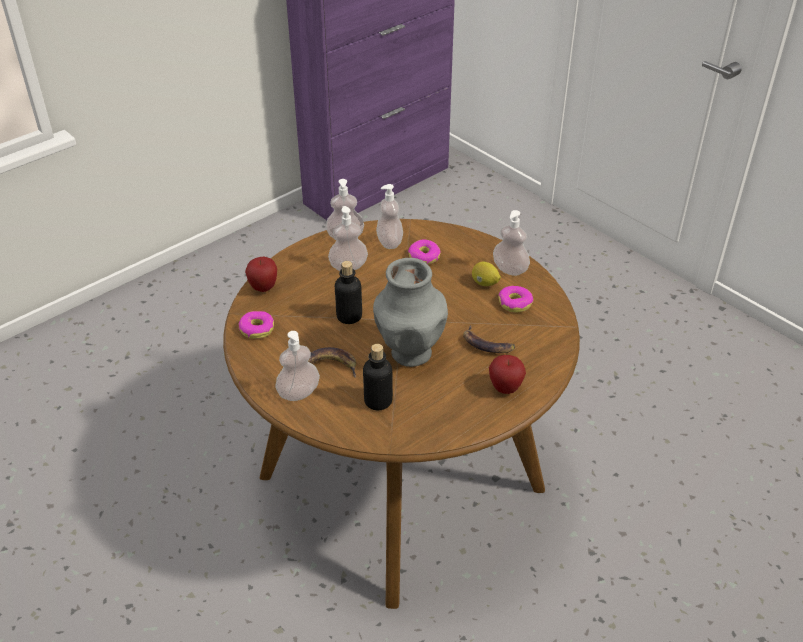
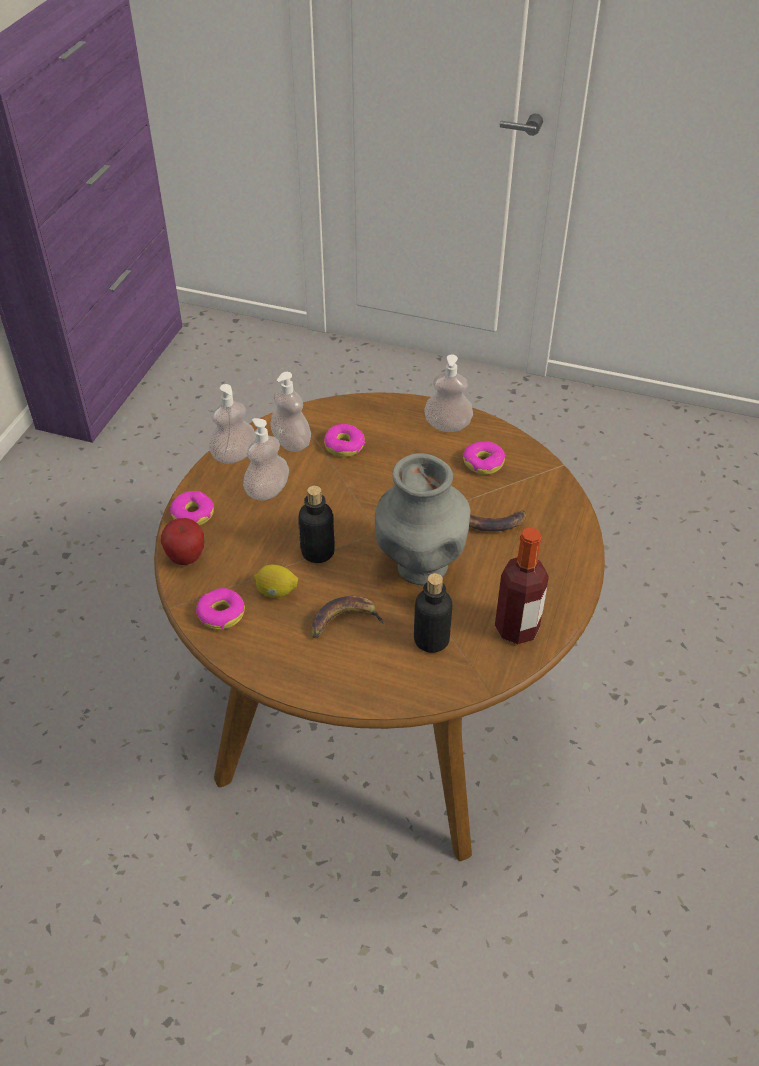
camera: 30 degrees left, 5 degrees up
soap dispenser [275,331,320,401] -> none
lemon [472,262,501,286] -> lemon moved to [254,565,298,598]
apple [489,355,526,394] -> none
none -> donut [170,491,214,526]
none -> bottle [495,527,549,644]

